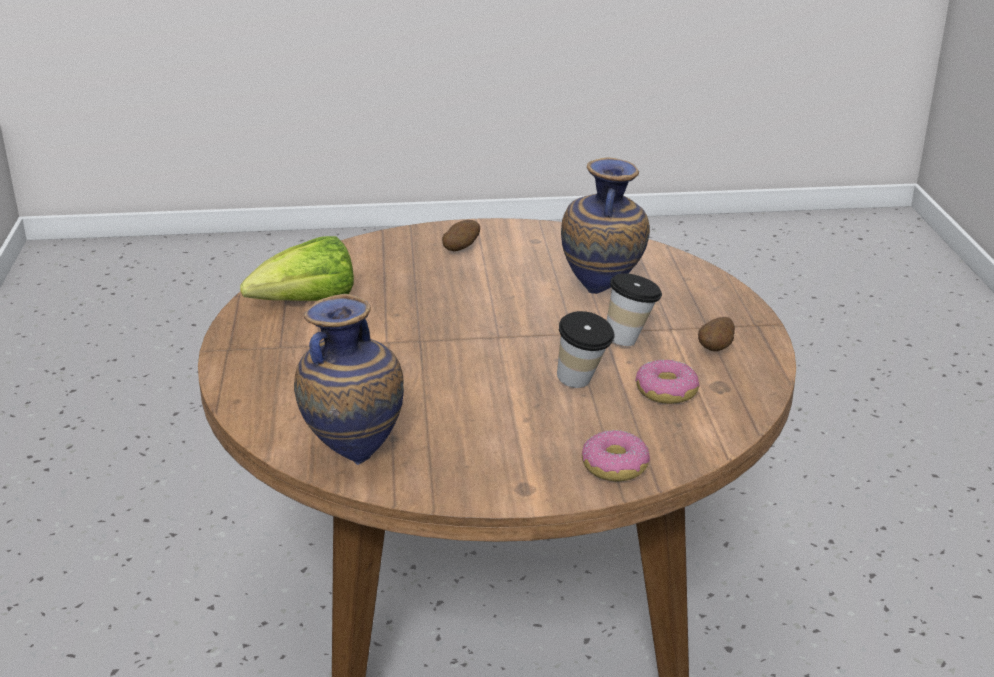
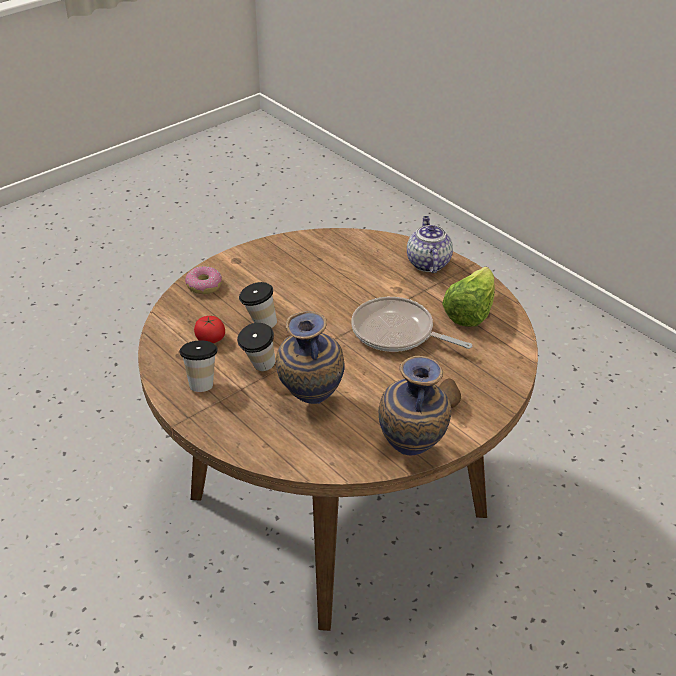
camera: 145 degrees right, 10 degrees up
vase [294,294,404,465] -> vase moved to [379,356,452,456]
donut [635,359,699,404] -> tomato [194,316,225,343]
potato [698,317,735,351] -> cup [180,341,218,392]
none -> frying pan [351,297,472,352]
none -> teapot [407,216,453,273]

